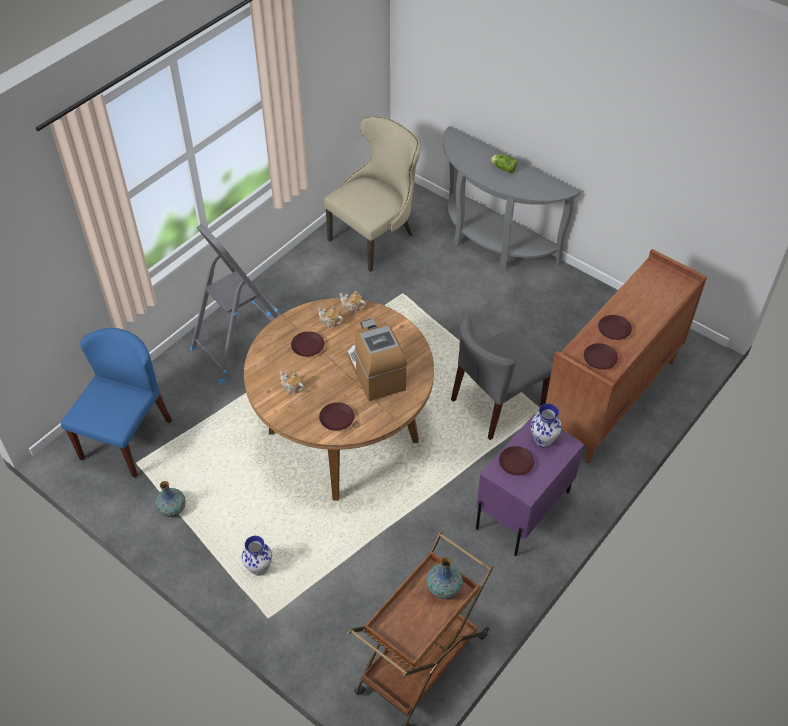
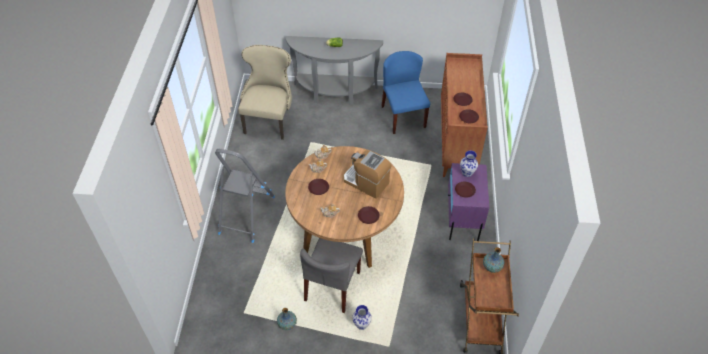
camera: 35 degrees left, 0 degrees up
blue chair [61,328,172,478] -> blue chair moved to [381,51,430,134]
grey chair [451,317,553,440] -> grey chair moved to [300,238,363,313]

